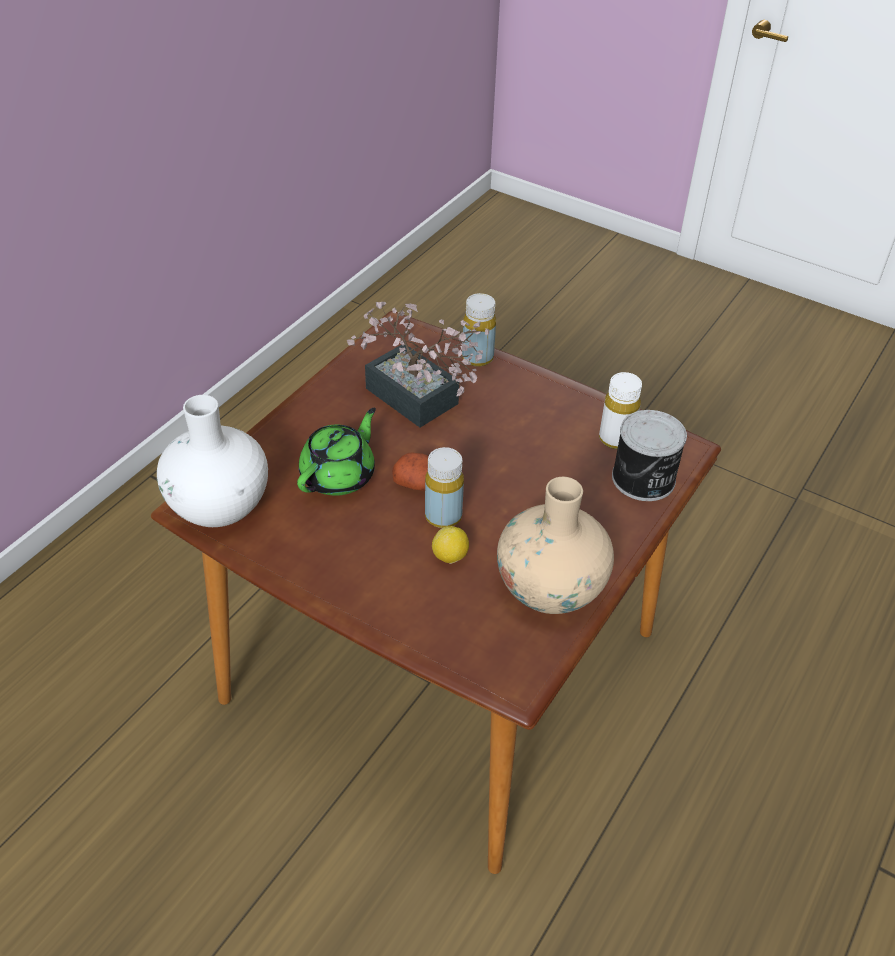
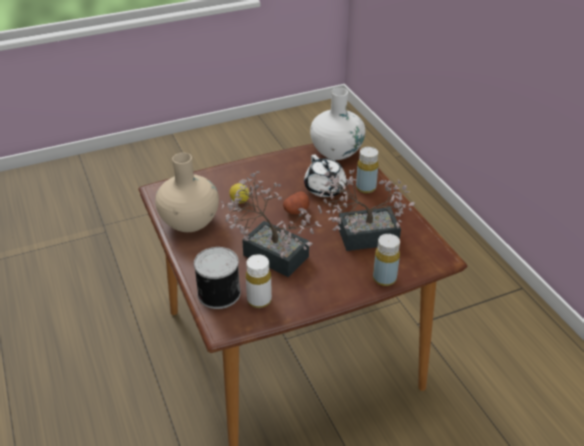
camera: 125 degrees right, 5 degrees down
green teapot [297,408,376,496] -> white teapot [304,154,347,197]
yellow bottle [425,447,464,528] -> yellow bottle moved to [356,147,379,193]
none -> potted plant [221,171,322,277]

